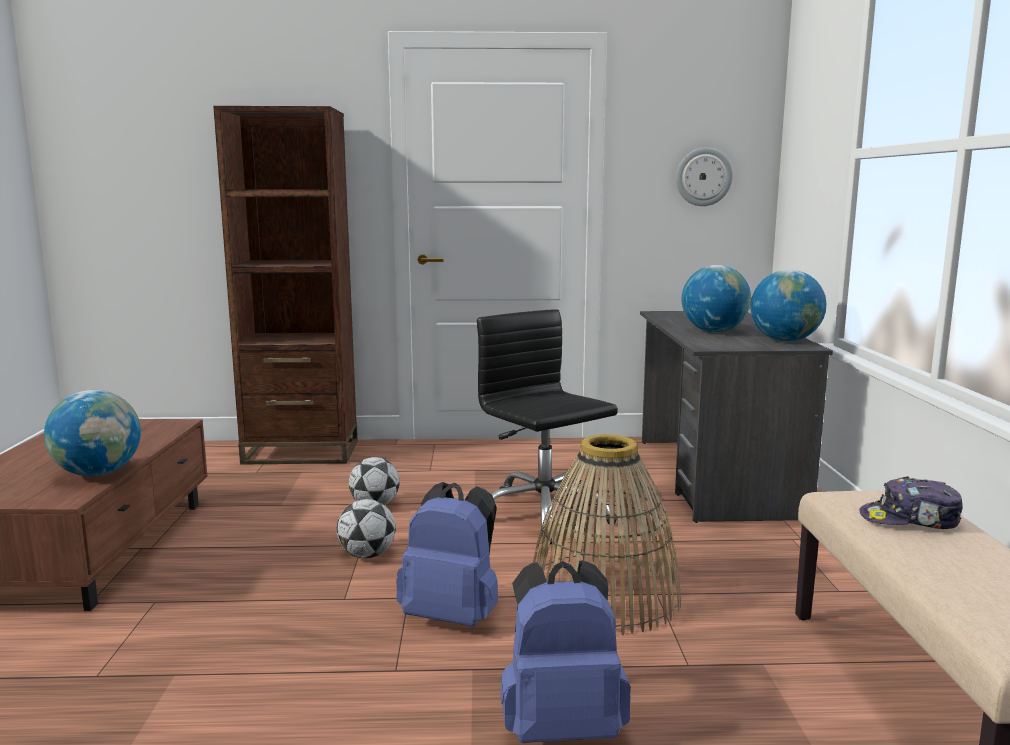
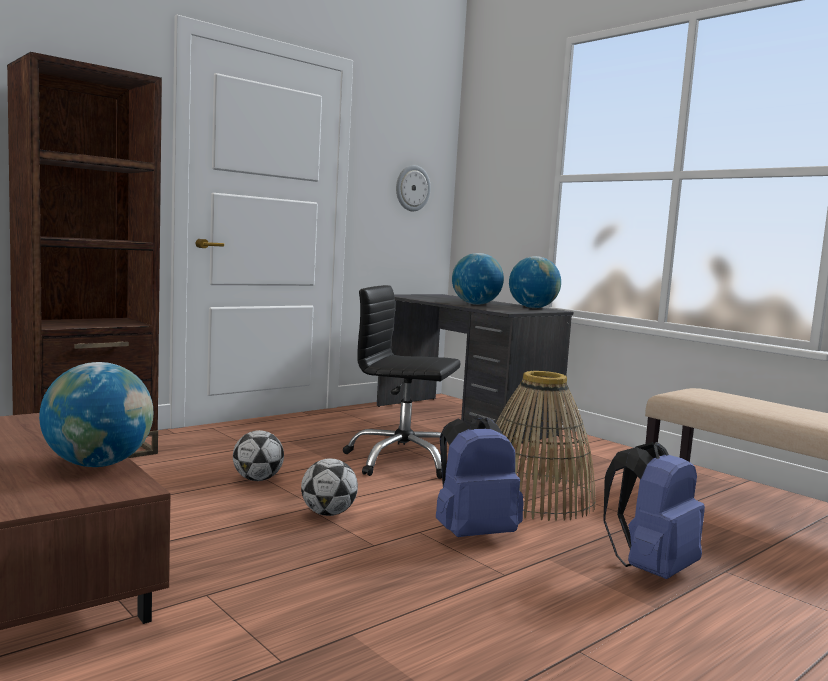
camera: 40 degrees left, 5 degrees down
cap [859,476,963,529] -> none

